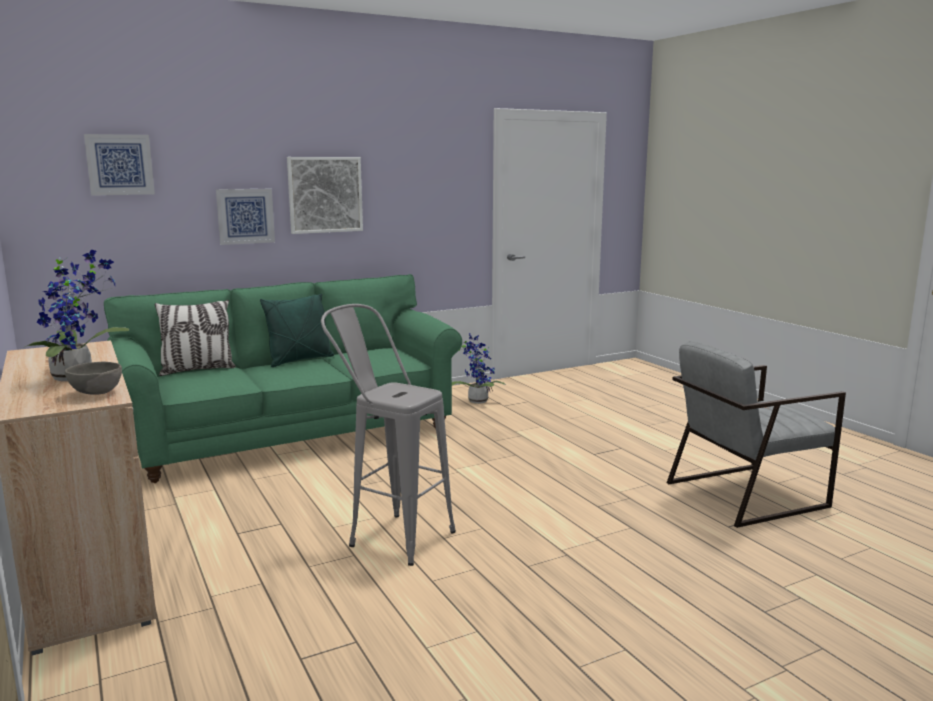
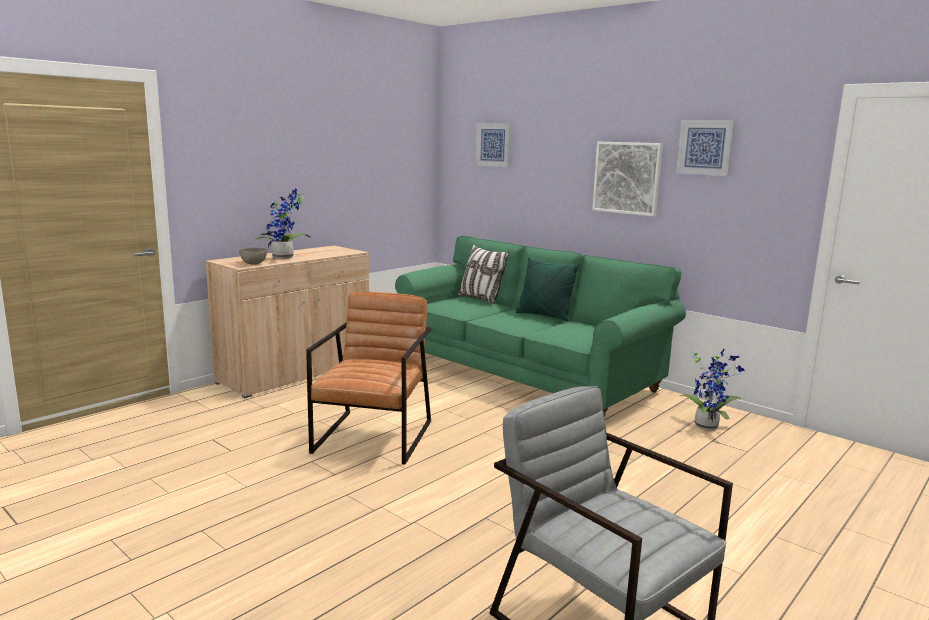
camera: 70 degrees right, 0 degrees up
picture [216,189,275,245] -> picture moved to [676,120,735,176]
grey stool [321,304,456,566] -> brown armchair [306,292,432,464]

